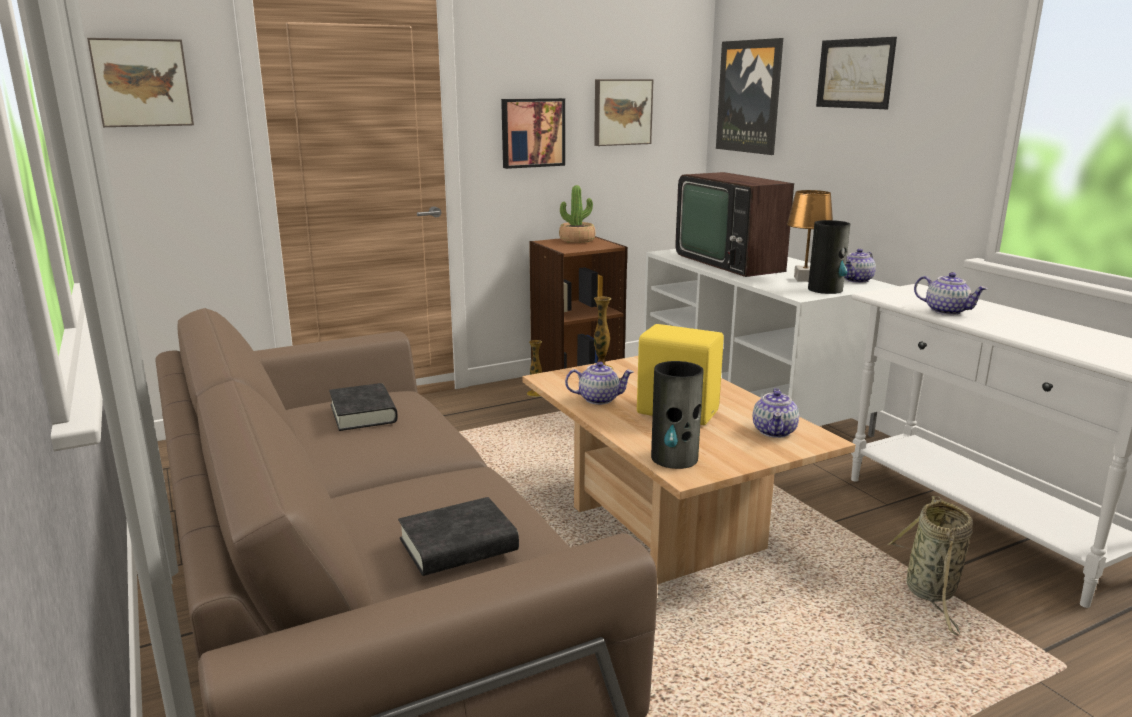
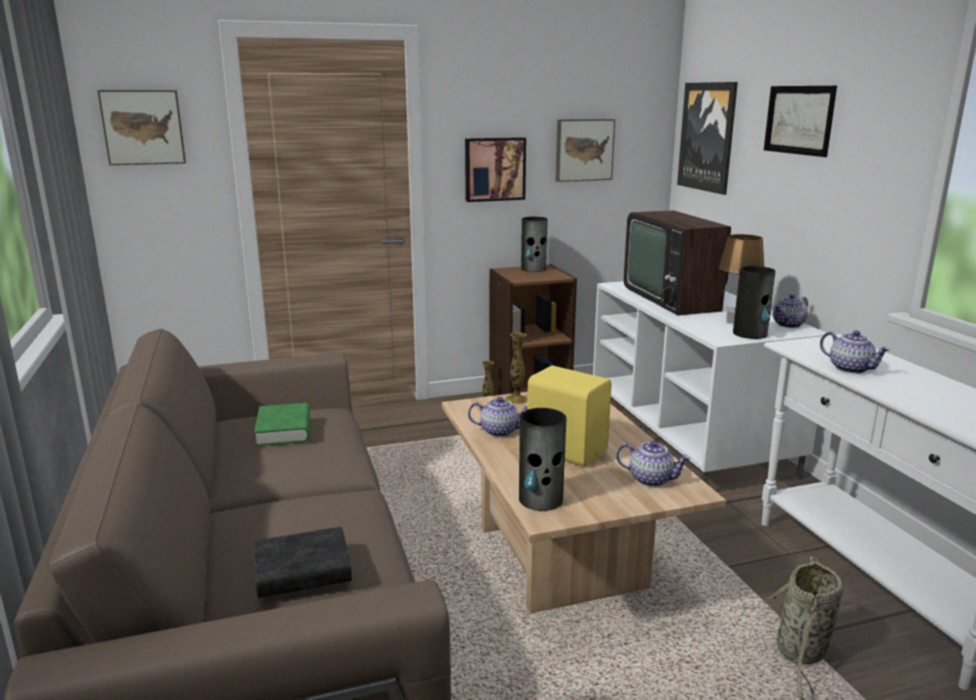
camera: 10 degrees right, 0 degrees up
black book [329,383,398,431] -> green book [254,403,310,446]
potted plant [559,185,595,243] -> vase [521,217,548,272]
teapot [753,388,799,438] -> teapot turned 90 degrees counterclockwise [616,441,691,487]

